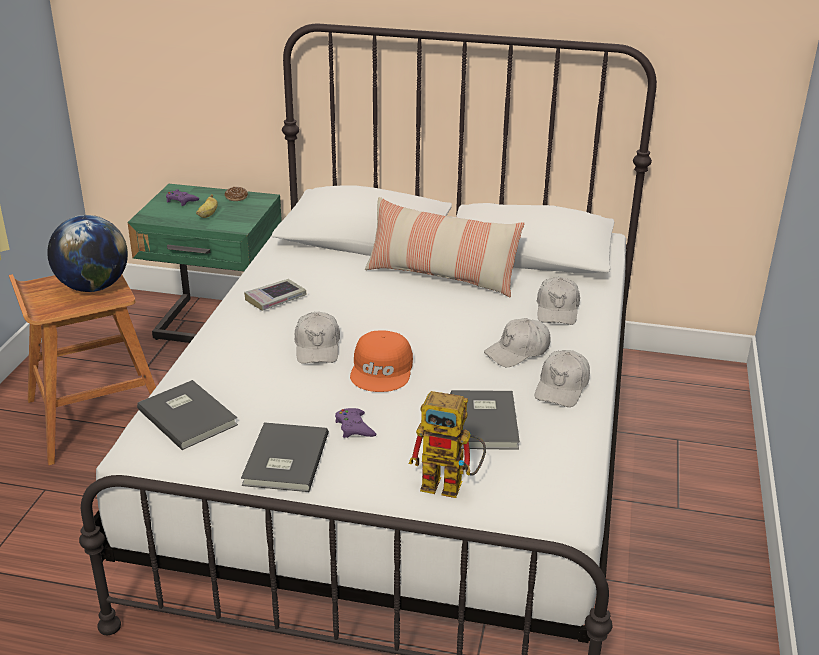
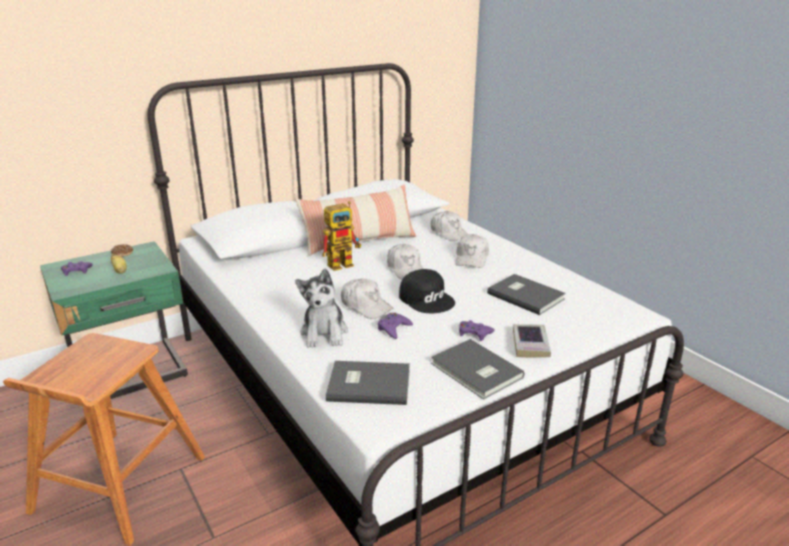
camera: 45 degrees left, 5 degrees down
globe [47,215,128,292] -> none
book [244,279,307,311] -> book moved to [513,324,551,358]
orange cap [350,330,413,392] -> black cap [399,269,455,313]
toy robot [409,391,486,498] -> toy robot moved to [322,201,361,271]
white cap [535,350,590,407] -> white cap moved to [387,244,423,280]
none -> plush toy [295,268,348,348]
none -> purple game controller [378,313,413,339]

